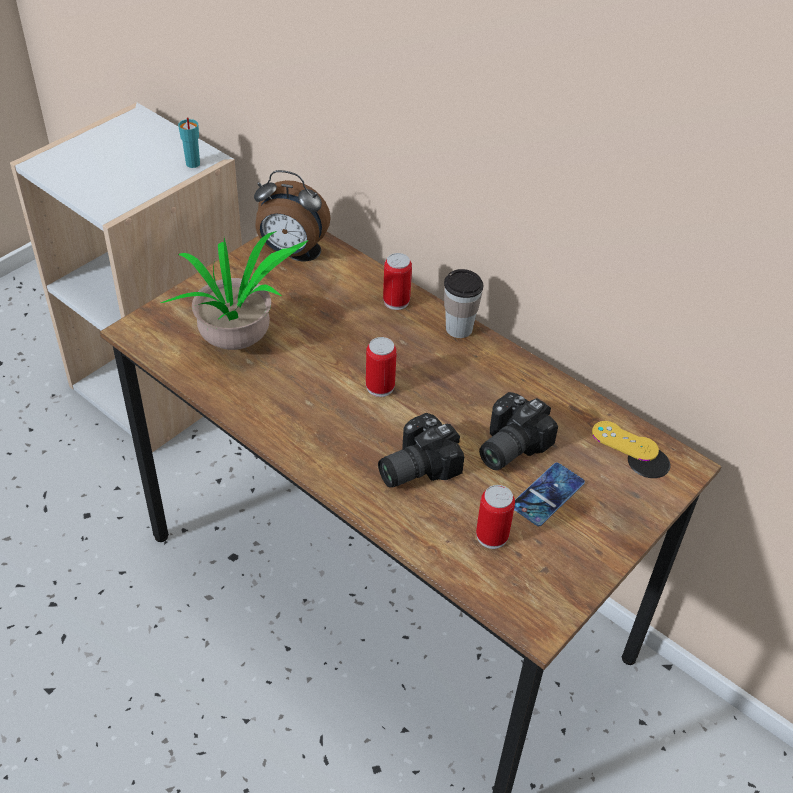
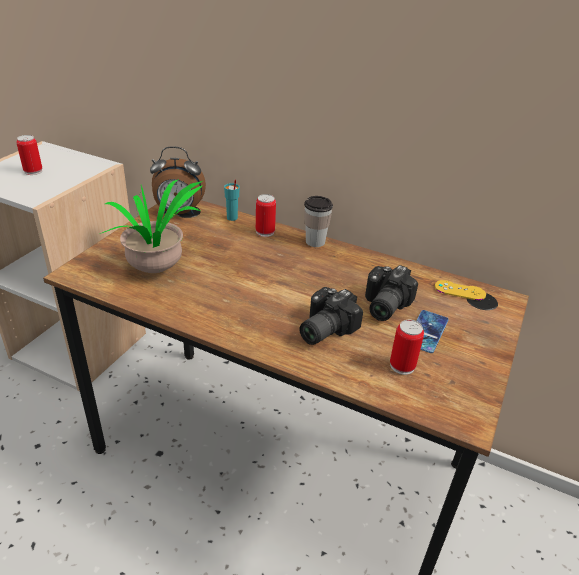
camera: 15 degrees left, 10 degrees down
turquoise cup [178,117,200,168] -> turquoise cup moved to [224,179,240,221]
can [366,337,397,397] -> can moved to [16,135,42,175]

